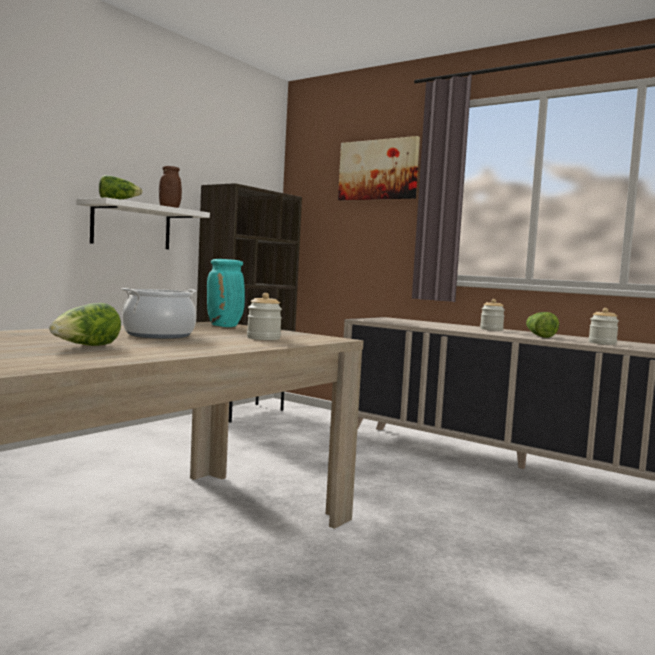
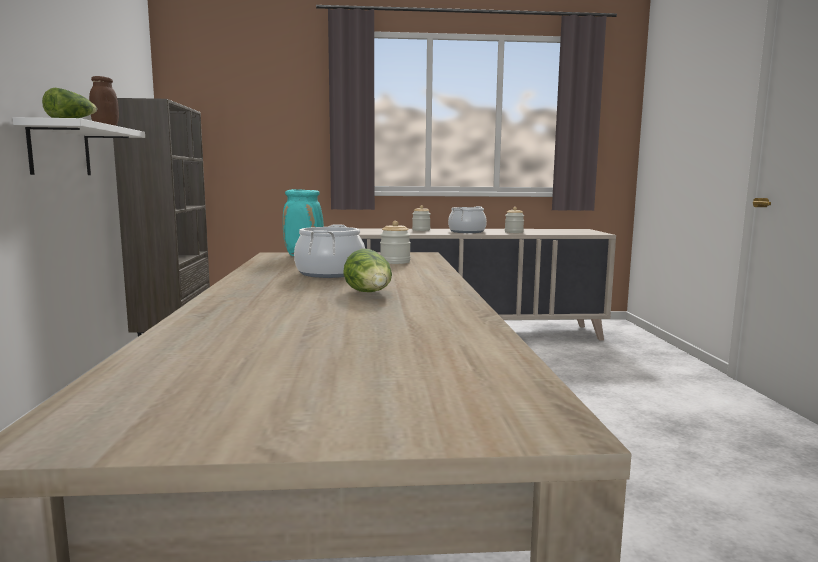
camera: 40 degrees left, 5 degrees up
picture [338,136,420,201] -> none
lettuce [526,312,559,338] -> cooking pot [448,206,487,233]

